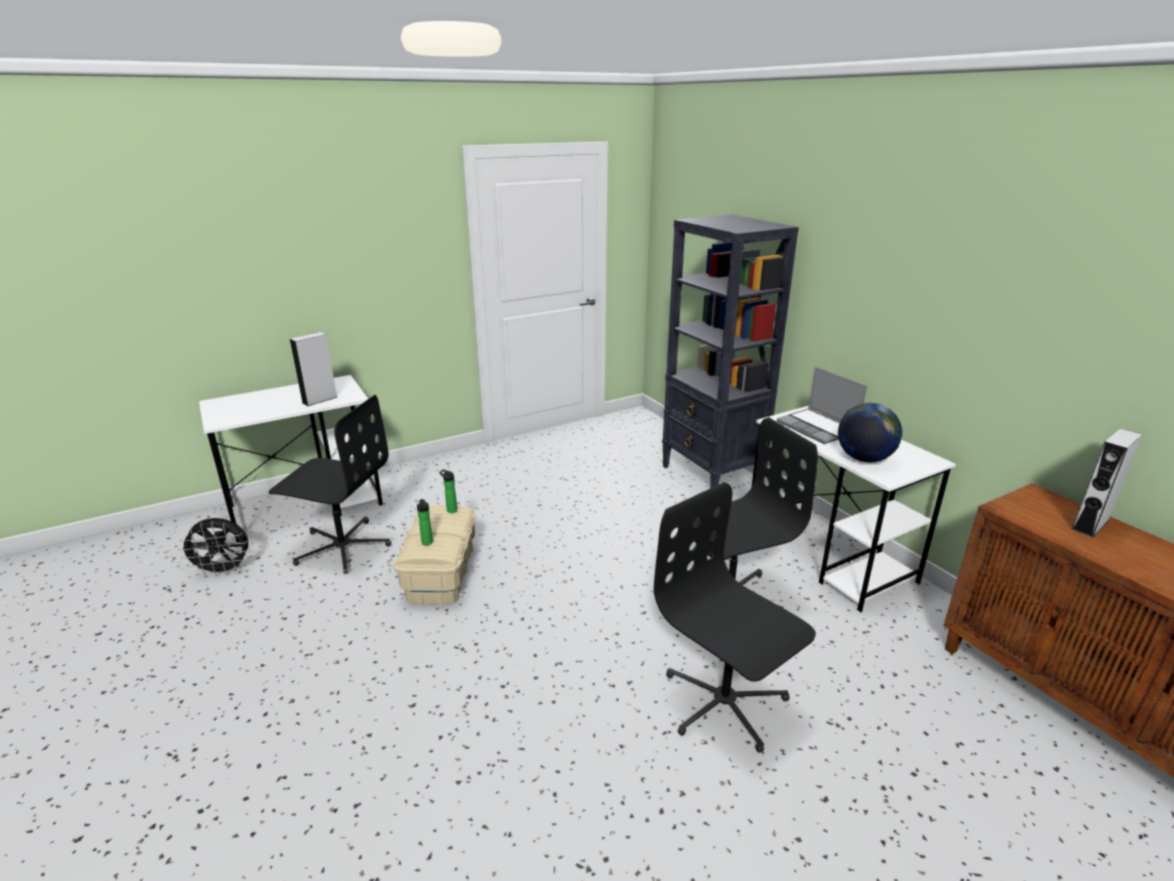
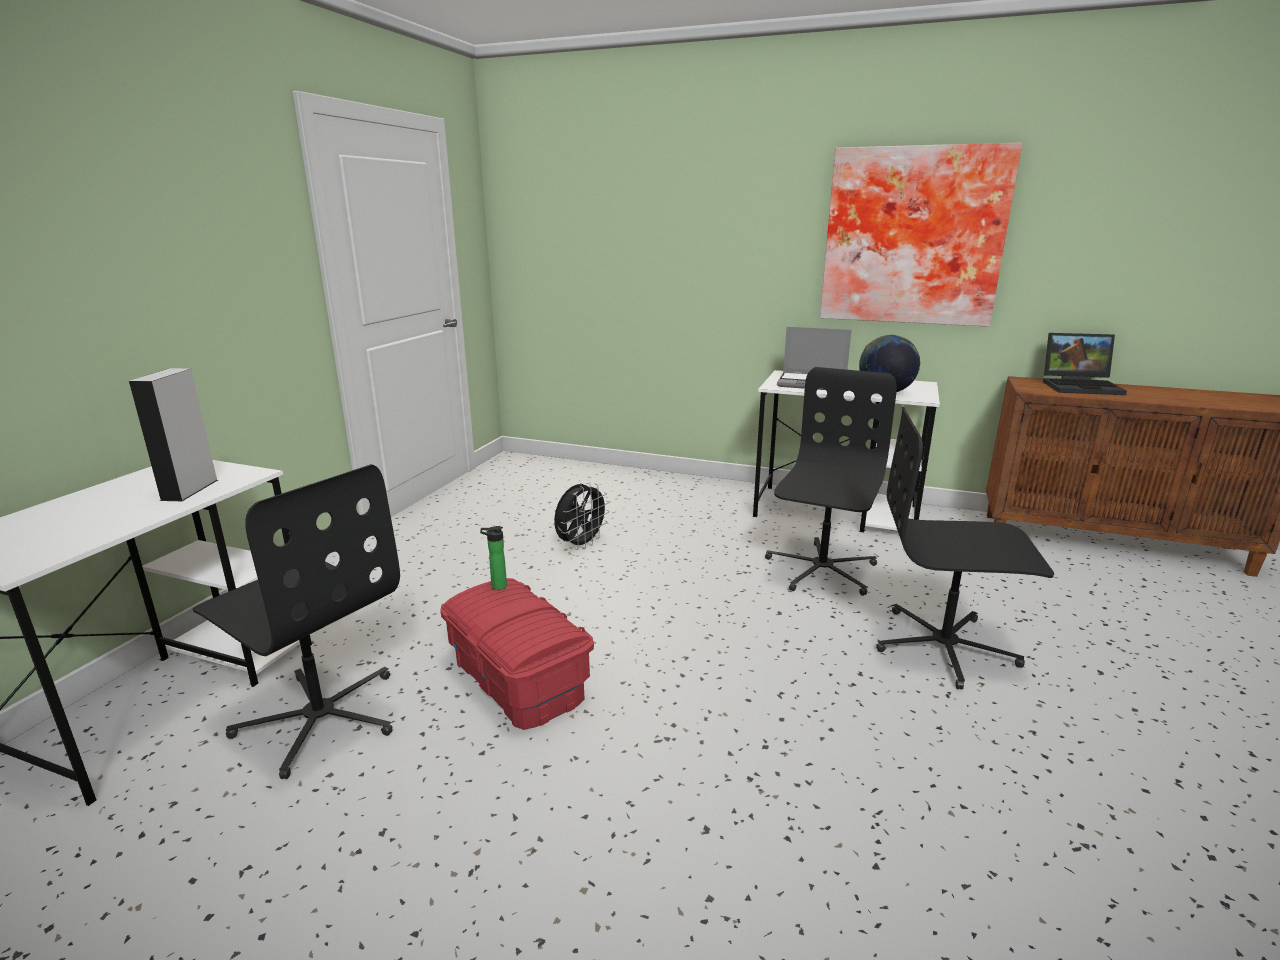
camera: 40 degrees left, 5 degrees down
black fan [178,518,250,576] -> black fan moved to [554,483,610,550]
black office chair [269,395,391,574] -> black office chair turned 60 degrees clockwise [193,464,400,779]
beige storage box [393,505,476,605] -> red storage box [440,578,594,730]
bottle [417,499,433,545] -> none
black bookcase [662,215,799,488] -> none
grey speaker [1071,428,1142,538] -> laptop [1043,333,1127,395]
none -> picture [820,142,1022,327]

